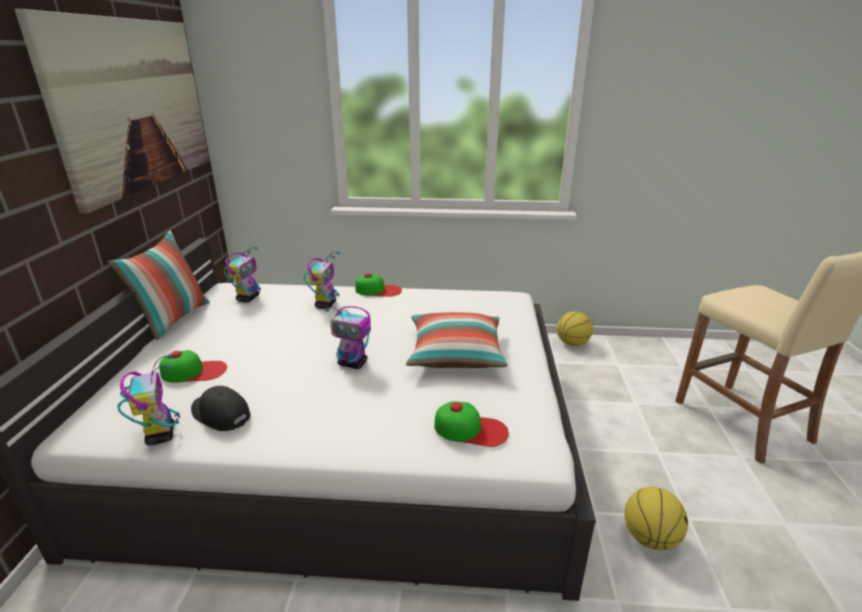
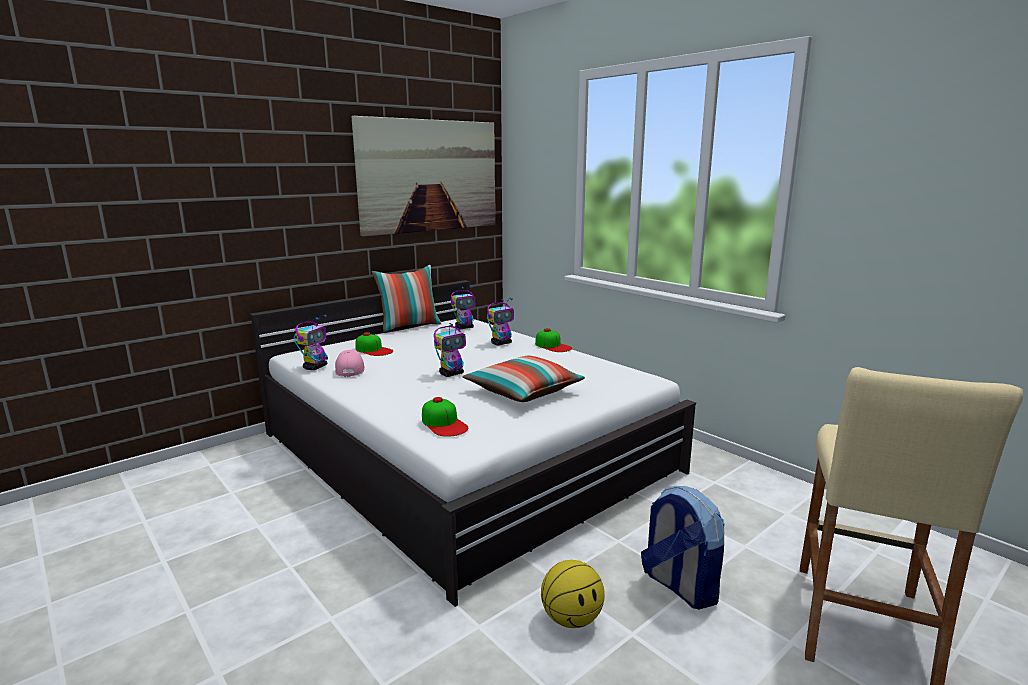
camera: 45 degrees right, 10 degrees down
black cap [191,386,250,431] -> pink cap [335,350,365,377]
toy robot [325,306,371,369] -> toy robot turned 105 degrees counterclockwise [434,321,466,377]
basketball [557,311,593,346] -> none
none -> backpack [641,486,724,610]

